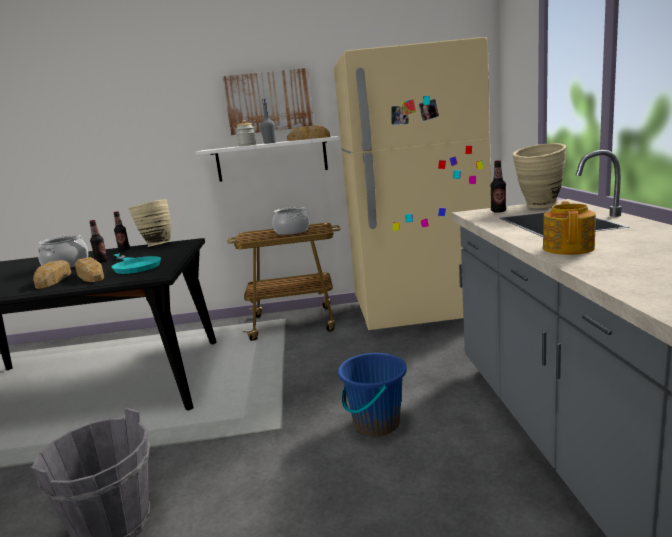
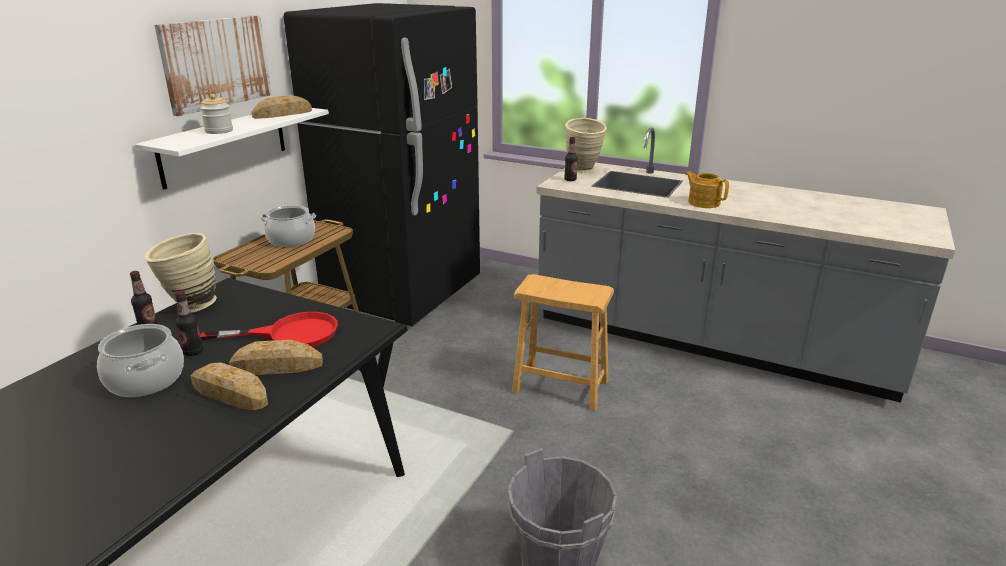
camera: 60 degrees left, 10 degrees up
turquoise frying pan [112,253,161,274] -> red frying pan [200,312,338,347]
grey bottle [260,99,276,144] -> none
beige fridge [334,37,491,330] -> black fridge [284,3,480,326]
blue bucket [338,353,407,436] -> brown stool [512,274,614,411]

